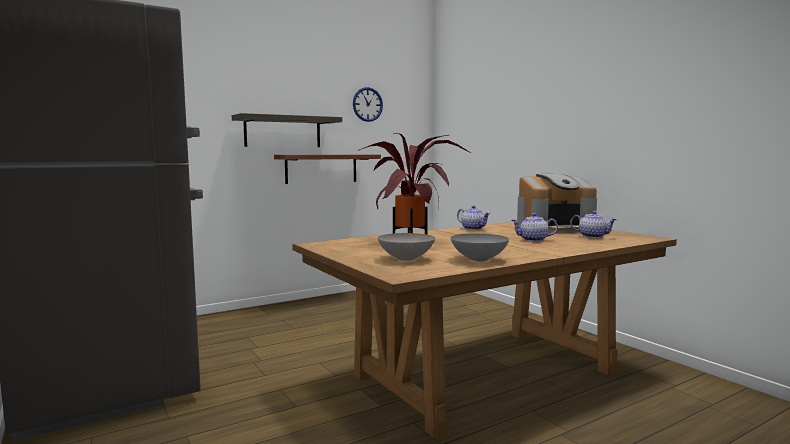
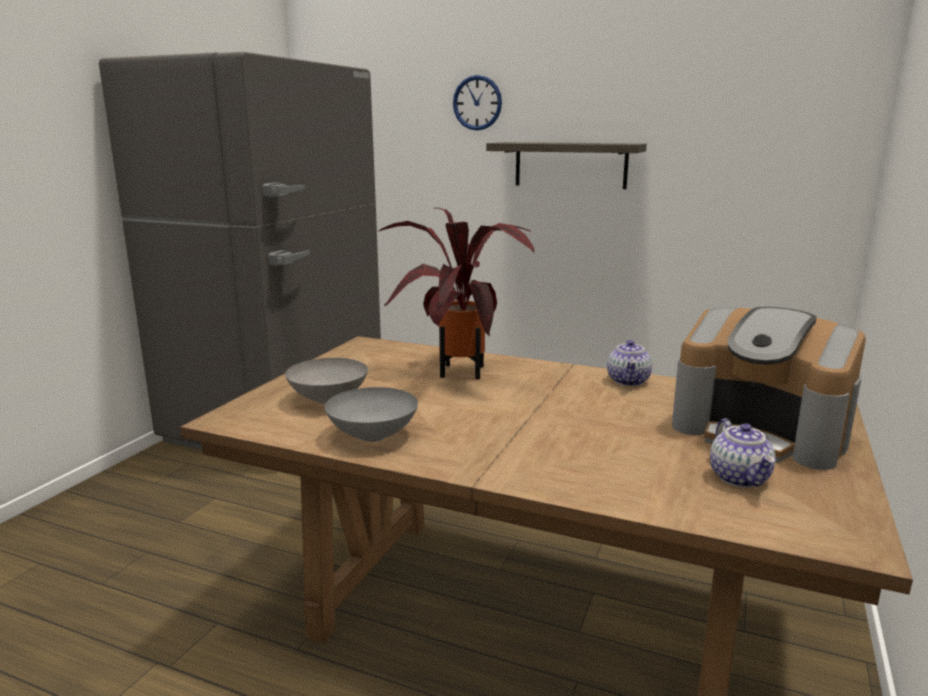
camera: 55 degrees right, 10 degrees up
shelf [274,154,381,184] -> none
wall clock [353,87,383,122] -> wall clock moved to [453,75,502,131]
teapot [511,213,558,242] -> none

